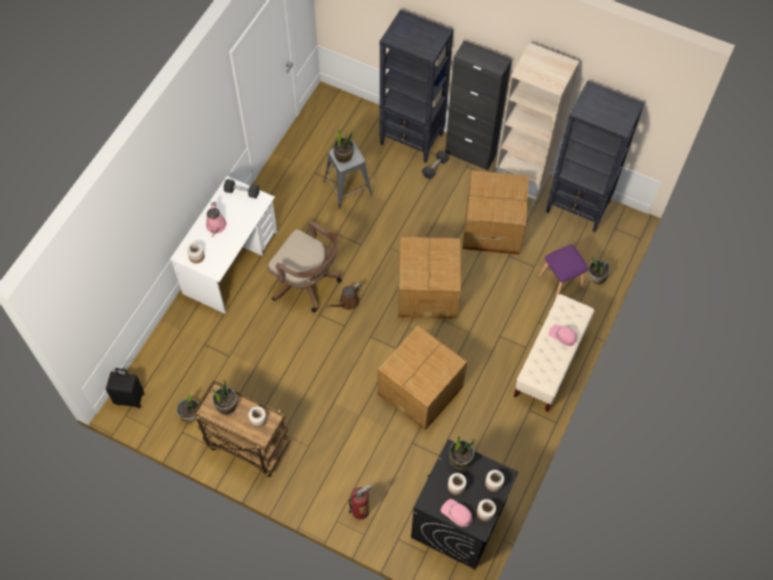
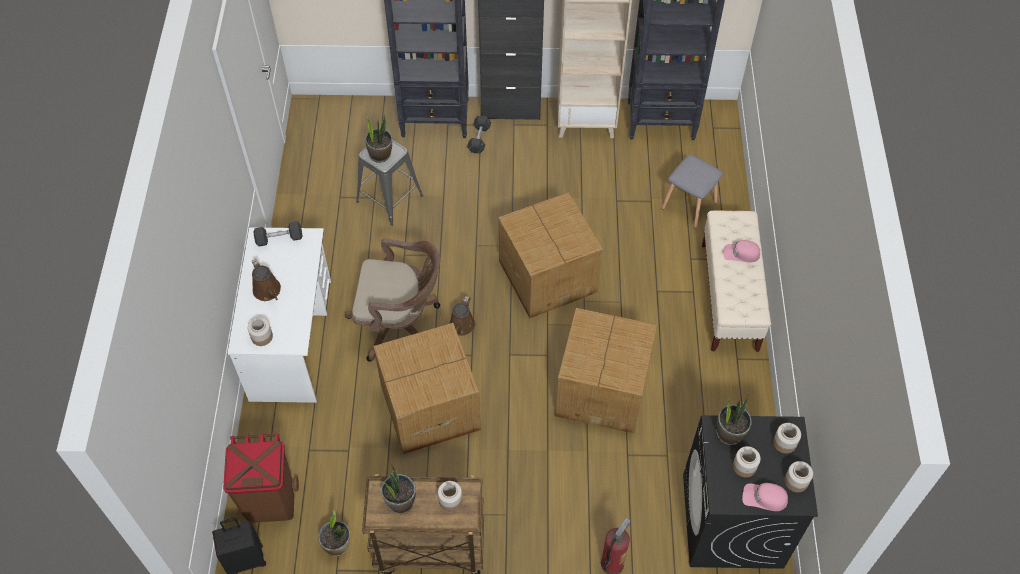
camera: 25 degrees left, 5 degrees down
pink watering can [206,202,227,237] -> brown watering can [252,259,281,301]
cardboard box [463,170,529,255] -> cardboard box moved to [373,323,481,454]
purple stool [539,245,589,299] -> grey stool [662,155,723,228]
potted plant [588,257,610,285] -> none
none -> brown trash can [223,433,299,523]

